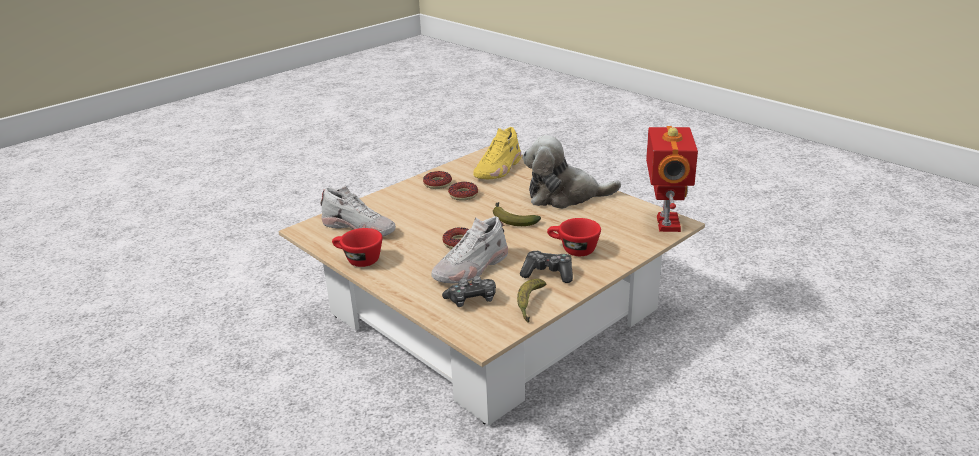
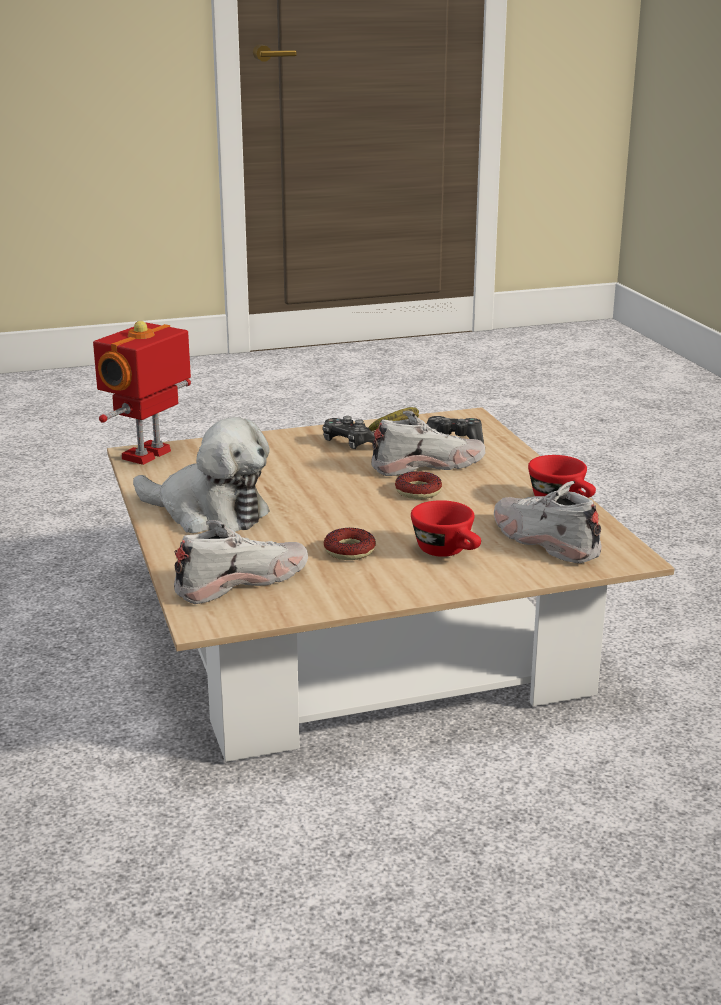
camera: 155 degrees left, 5 degrees down
donut [423,171,452,189] -> none
yellow shoe [473,127,521,179] -> white shoe [174,520,308,604]
banana [493,202,541,226] -> none
red cup [547,218,601,256] -> red cup moved to [411,500,481,557]

